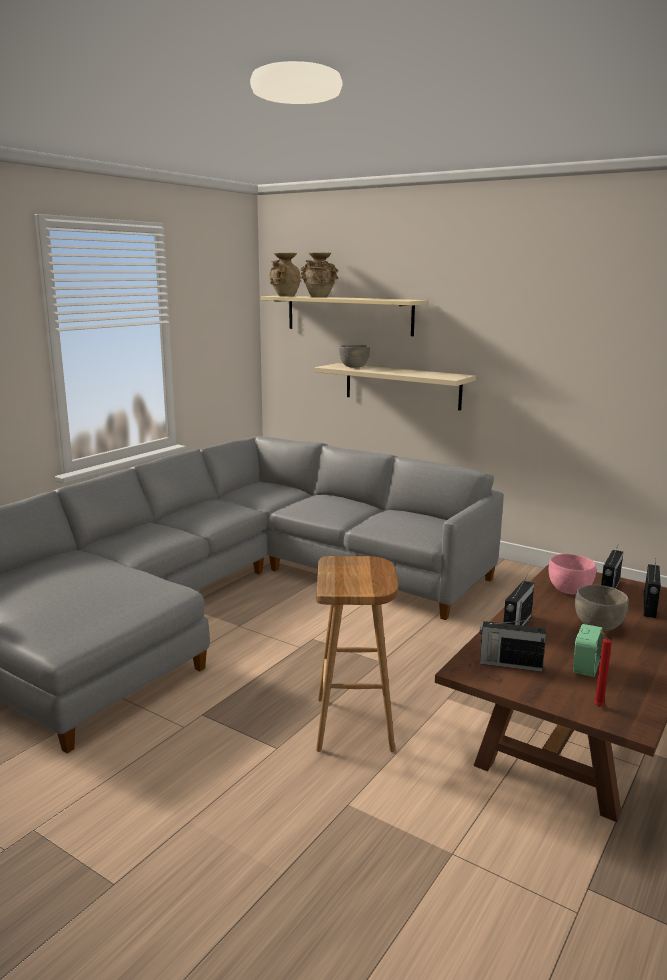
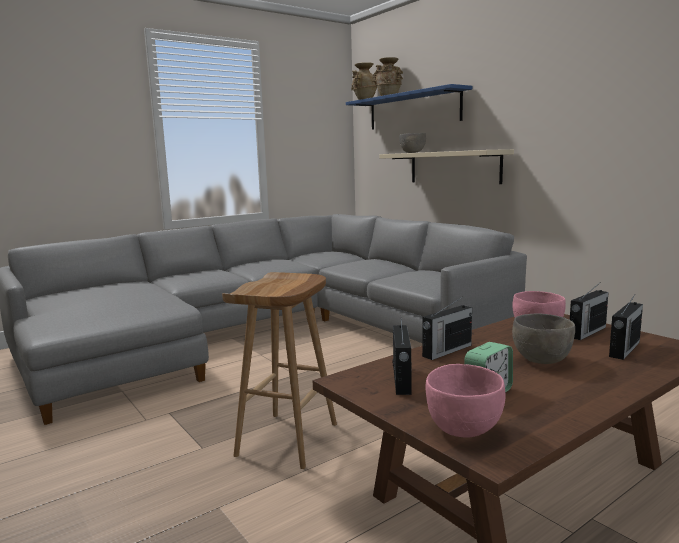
camera: 20 degrees right, 5 degrees down
beige shelf [261,296,427,336] -> blue shelf [346,84,472,130]
radio [480,619,546,672] -> radio turned 120 degrees counterclockwise [392,319,411,395]
red candle [594,630,612,707] -> pink bowl [425,364,505,438]

